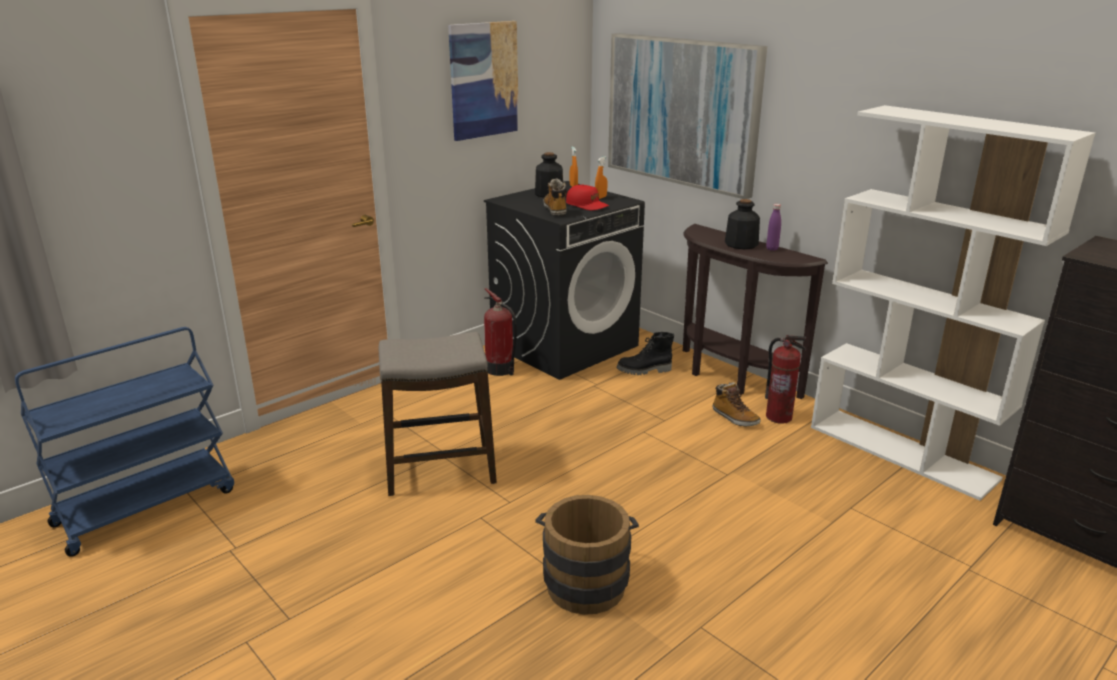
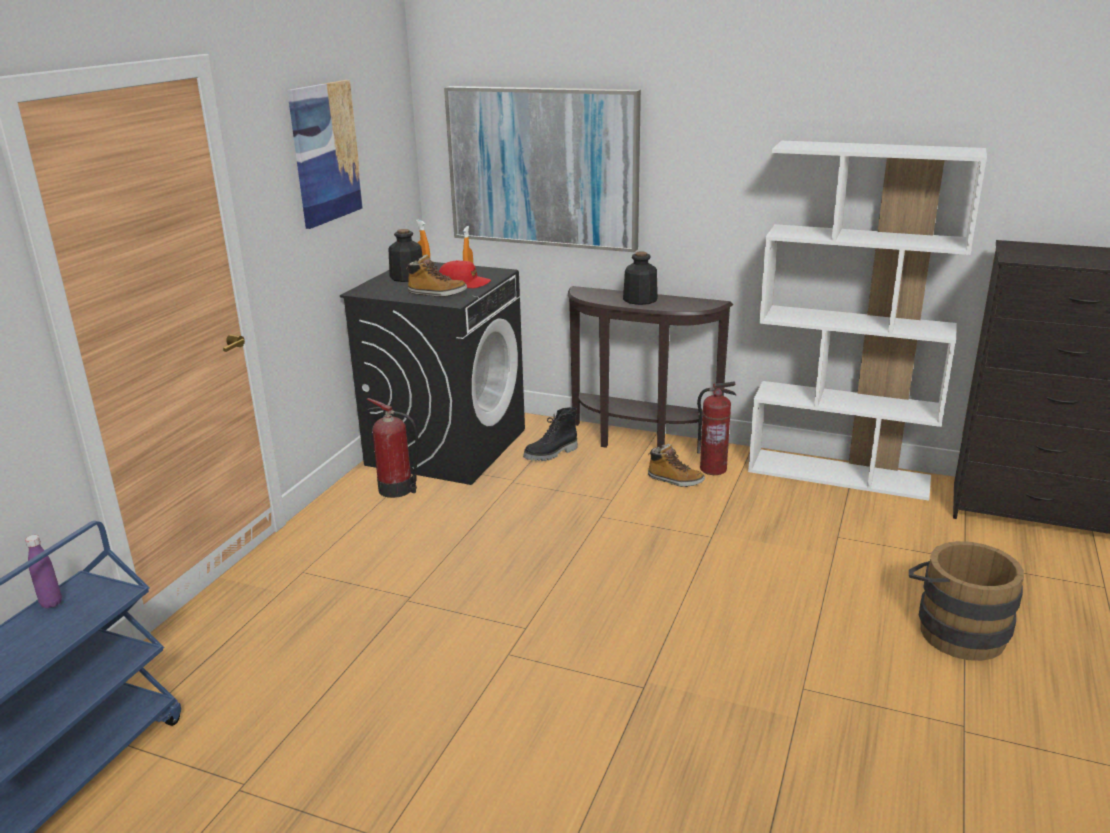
camera: 25 degrees left, 0 degrees up
stool [378,332,497,496] -> none
brown bucket [535,495,639,615] -> brown bucket moved to [909,541,1024,661]
boot [544,178,567,216] -> boot turned 135 degrees clockwise [406,254,467,297]
purple bottle [766,204,781,251] -> purple bottle moved to [25,535,62,609]

